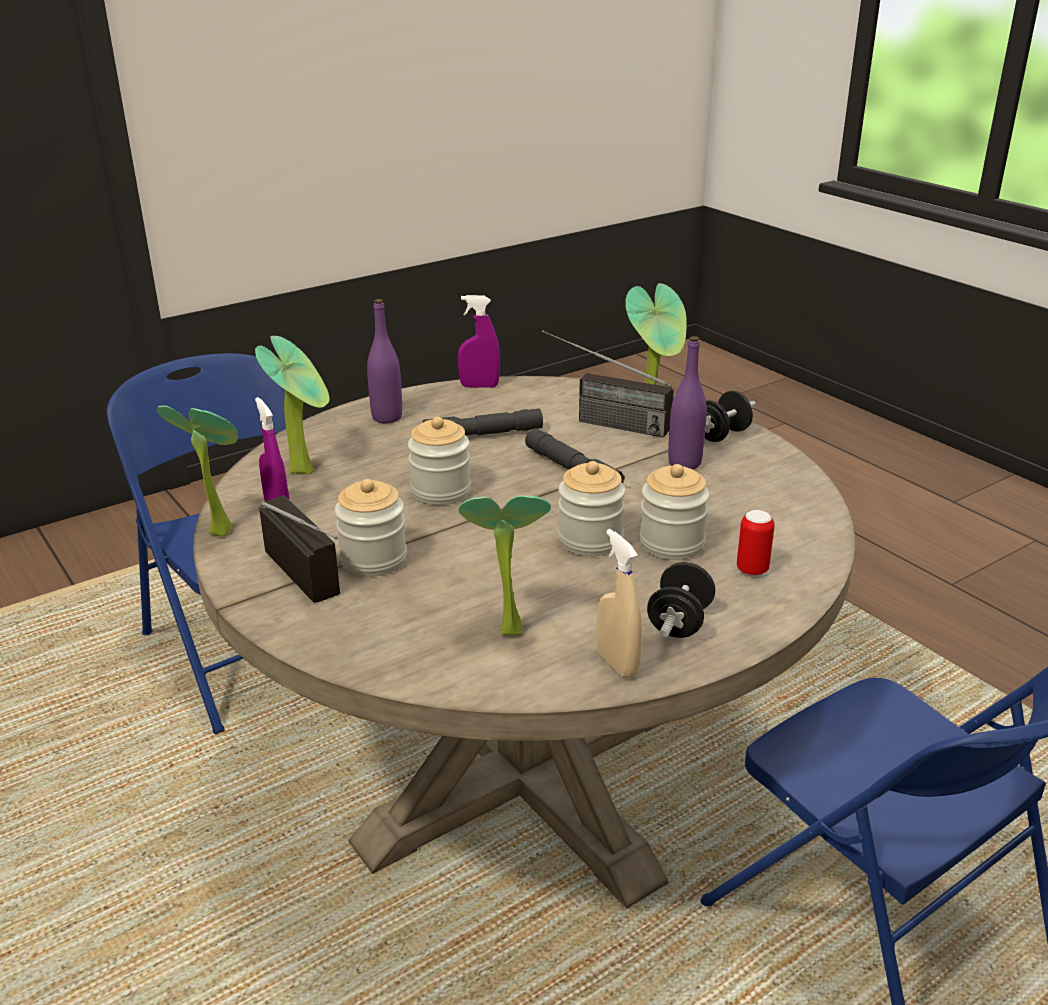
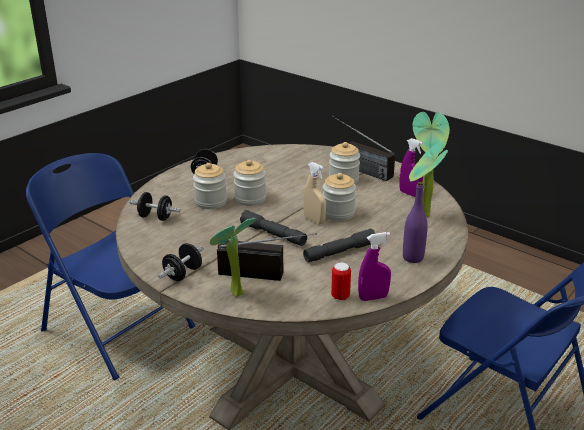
camera: 165 degrees right, 0 degrees up
potted plant [459,495,551,635] -> none
beige spray bottle [596,529,642,678] -> beige spray bottle moved to [303,162,326,224]
purple bottle [668,336,707,470] -> none
can [737,510,775,576] -> can moved to [331,263,351,301]
none -> black dumbbell [129,192,181,221]

